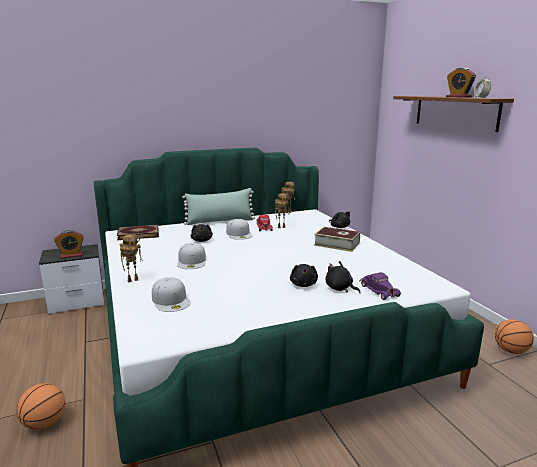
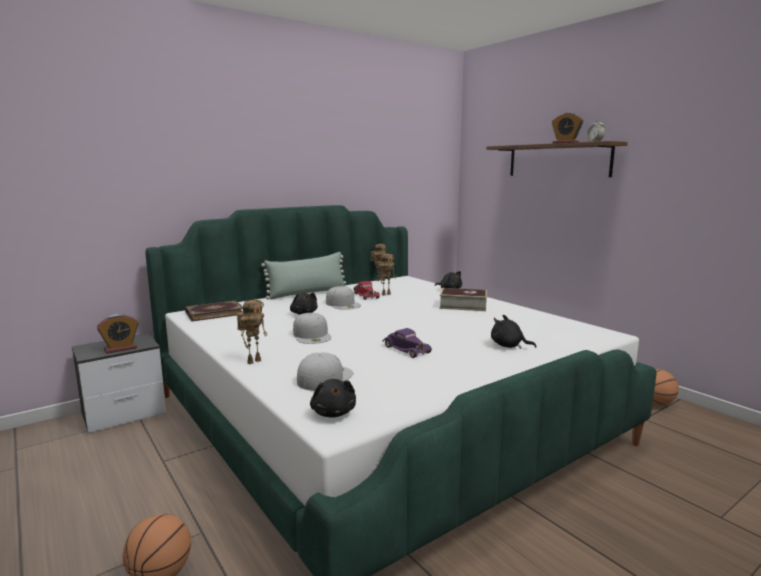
camera: 15 degrees left, 5 degrees down
white cap [152,277,191,312] -> white cap turned 105 degrees counterclockwise [297,352,353,391]
black plush toy [290,264,318,287] -> black plush toy moved to [310,379,356,418]
purple toy car [359,272,401,300] -> purple toy car moved to [382,328,432,358]

